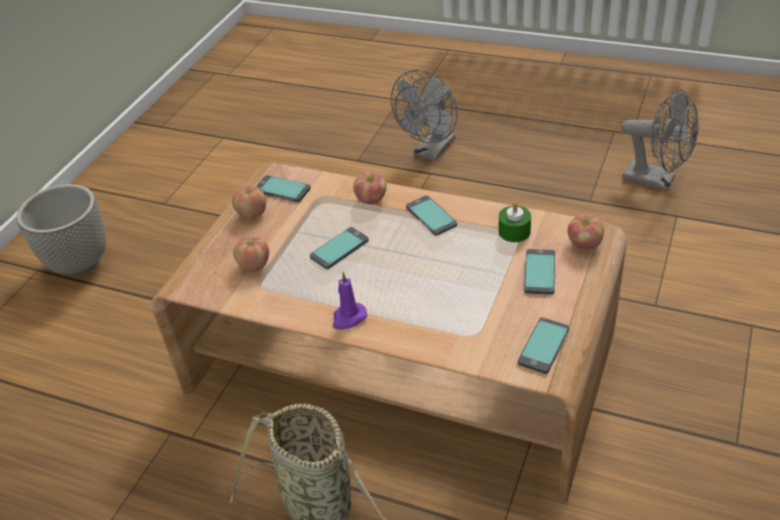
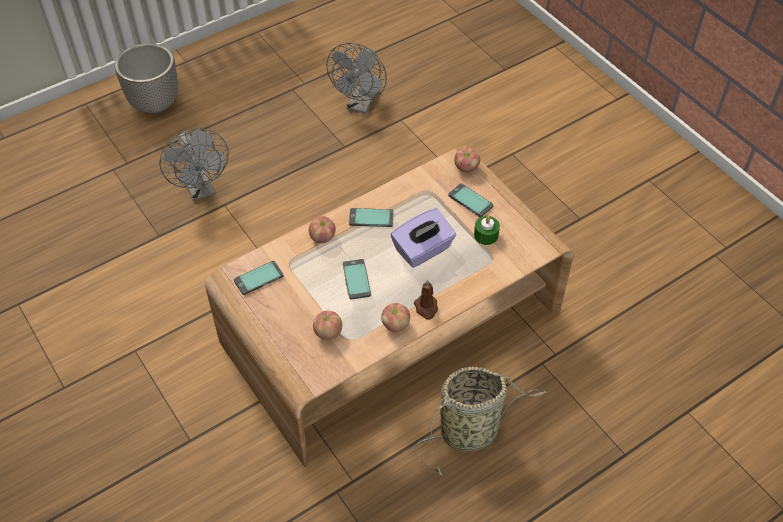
camera: 60 degrees left, 10 degrees up
planter [16,184,106,276] -> planter moved to [115,43,178,115]
apple [232,186,266,219] -> apple moved to [381,303,410,332]
purple candle [333,272,367,330] -> brown candle [414,280,438,320]
green candle [499,202,531,242] -> green candle moved to [474,216,500,245]
phone [518,317,569,374] -> none
grey fan [621,89,699,191] -> grey fan turned 135 degrees clockwise [326,43,387,114]
none -> purple tissue box [391,208,456,268]

